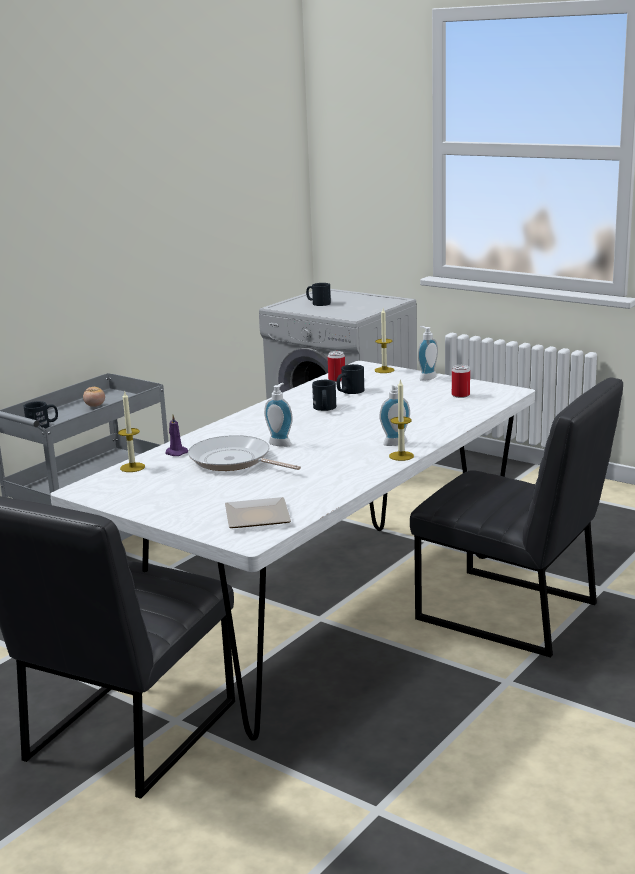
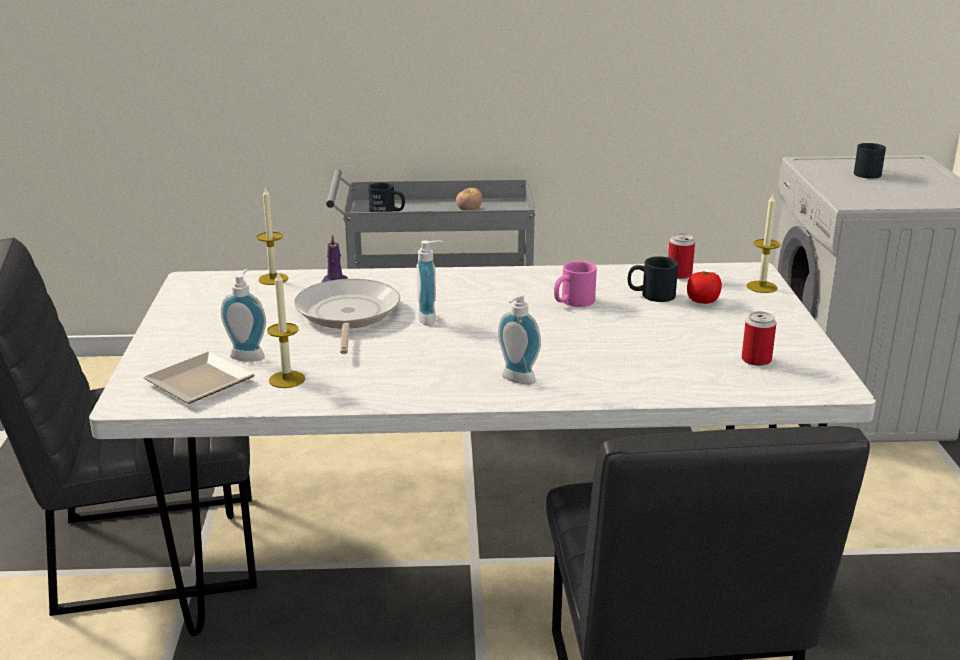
camera: 50 degrees right, 5 degrees up
black mug [312,380,336,411] -> pink mug [554,261,597,307]
candle [389,379,414,461] -> candle moved to [267,272,305,388]
soap dispenser [418,326,438,381] -> soap dispenser moved to [221,269,266,361]
none -> tomato [687,270,722,304]

